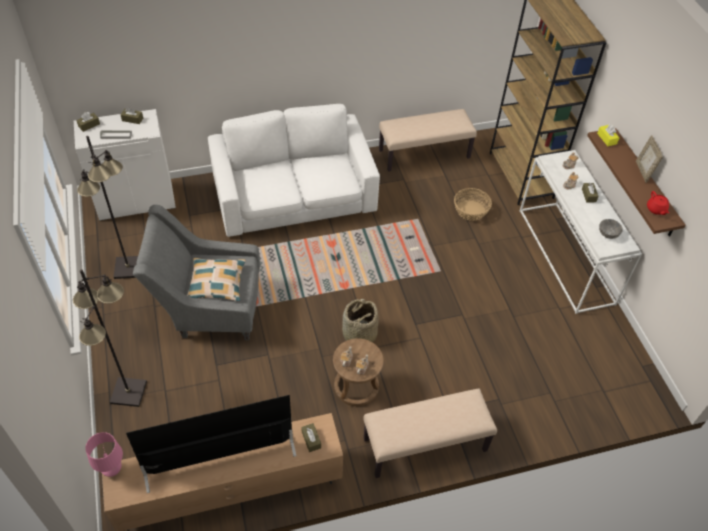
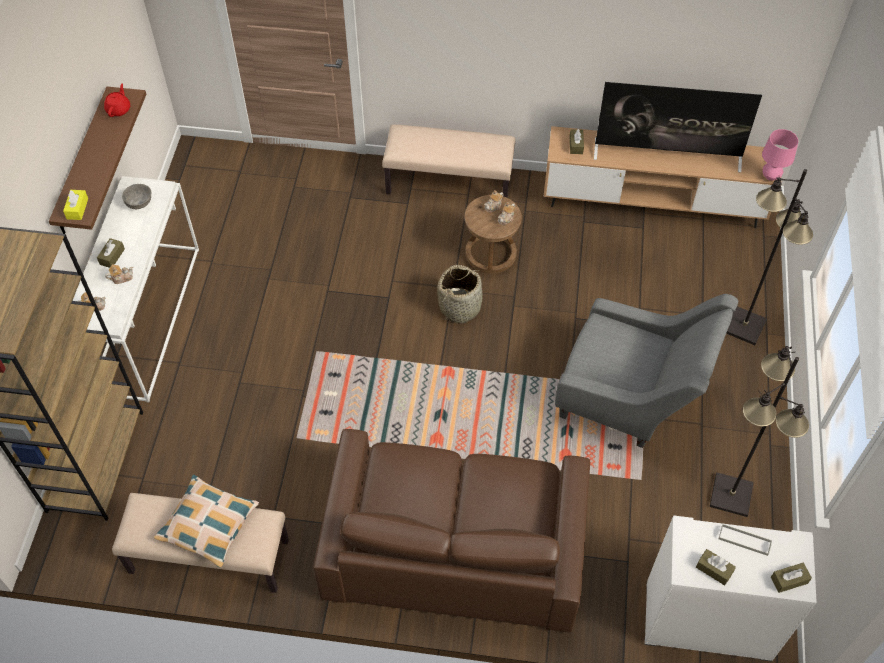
camera: 155 degrees left, 5 degrees up
pillow [187,258,246,302] -> pillow moved to [154,475,259,568]
white sofa [208,104,380,237] -> brown sofa [313,429,590,633]
basket [454,188,492,221] -> none
picture frame [636,135,663,183] -> none

